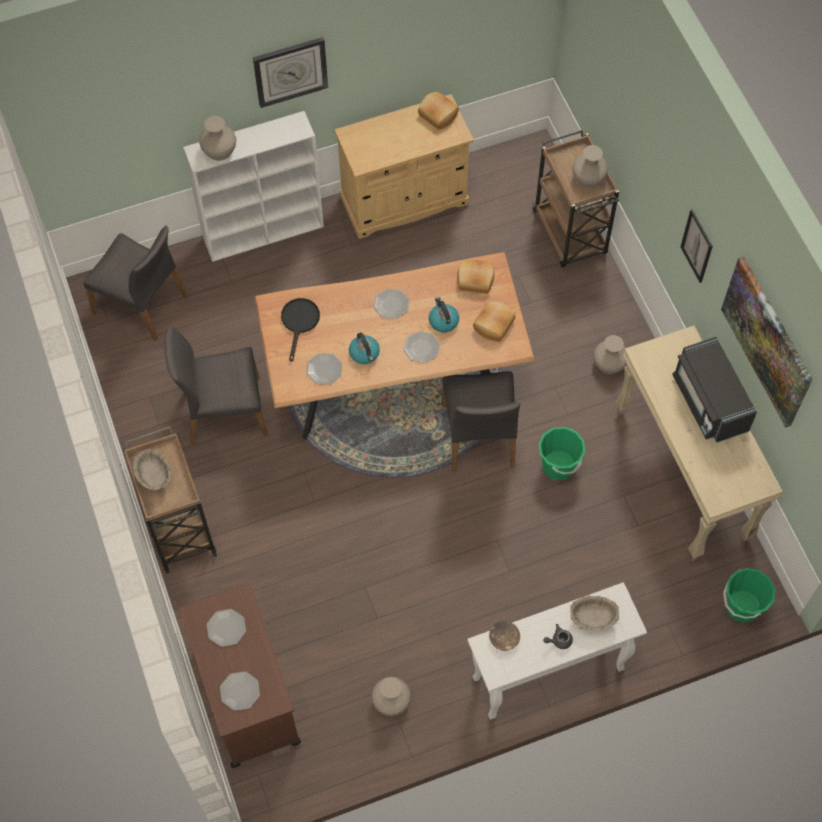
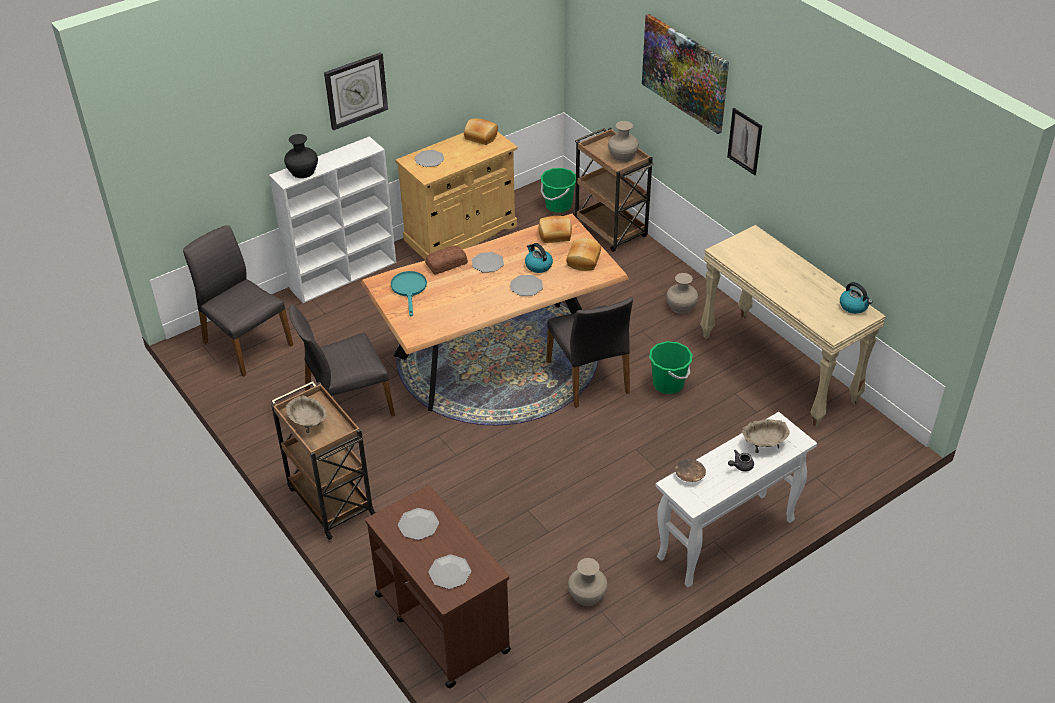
camera: 15 degrees left, 20 degrees down
grey chair [83,225,188,341] -> grey chair turned 150 degrees counterclockwise [183,225,293,377]
beige vase [199,116,236,161] -> black vase [284,134,318,178]
black frying pan [281,298,320,362] -> turquoise frying pan [391,271,427,317]
plate [306,353,342,385] -> plate moved to [415,150,445,167]
kettle [349,332,380,364] -> kettle moved to [840,282,873,314]
black microwave [672,337,757,443] -> none
picture [721,256,813,428] -> picture moved to [642,14,729,134]
green bucket [723,568,775,623] -> green bucket moved to [541,168,576,213]
none -> bread [425,245,468,275]

